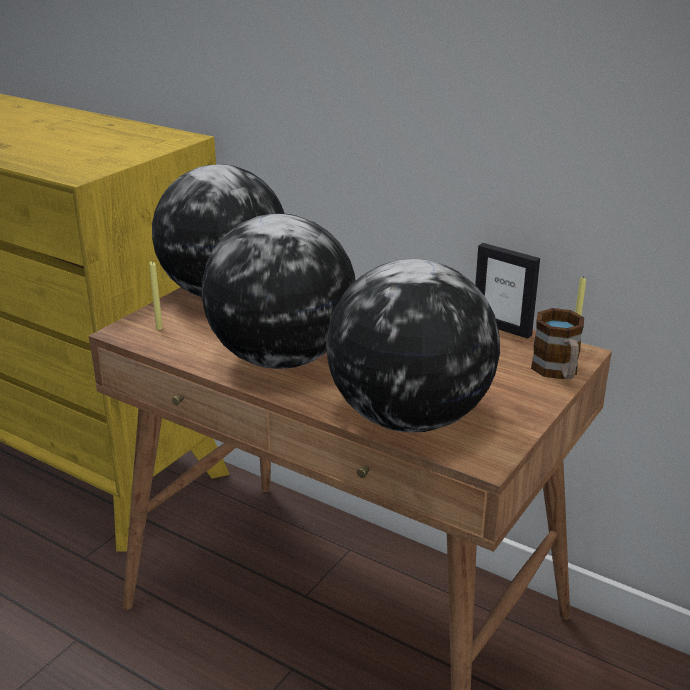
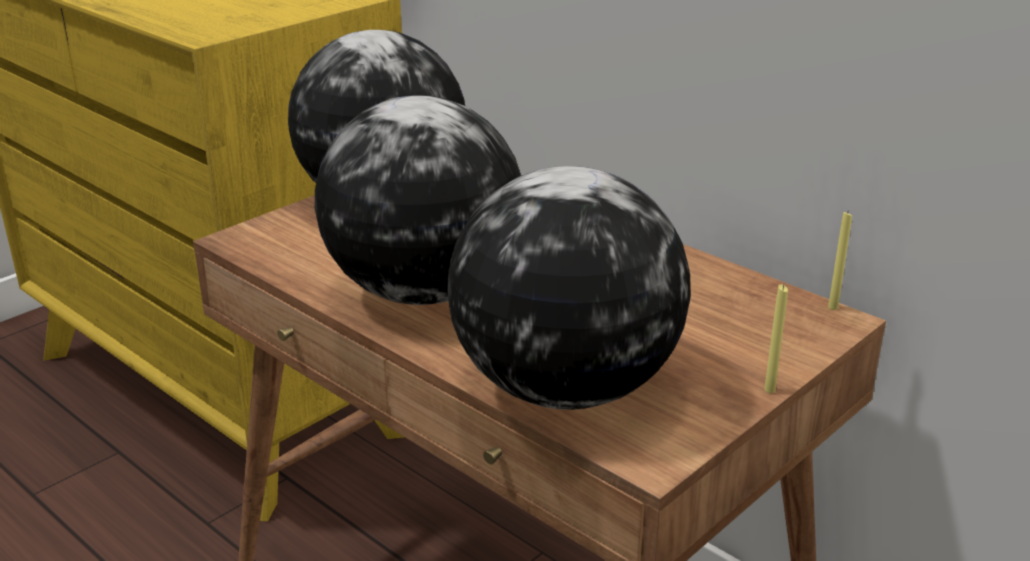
camera: 10 degrees right, 0 degrees up
yellow candle [149,261,163,330] -> yellow candle moved to [764,284,788,393]
picture frame [475,243,540,339] -> none
mug [531,308,584,379] -> none

